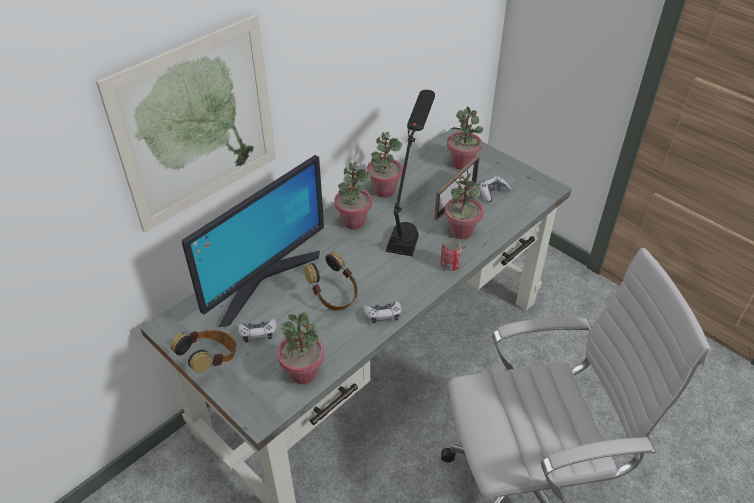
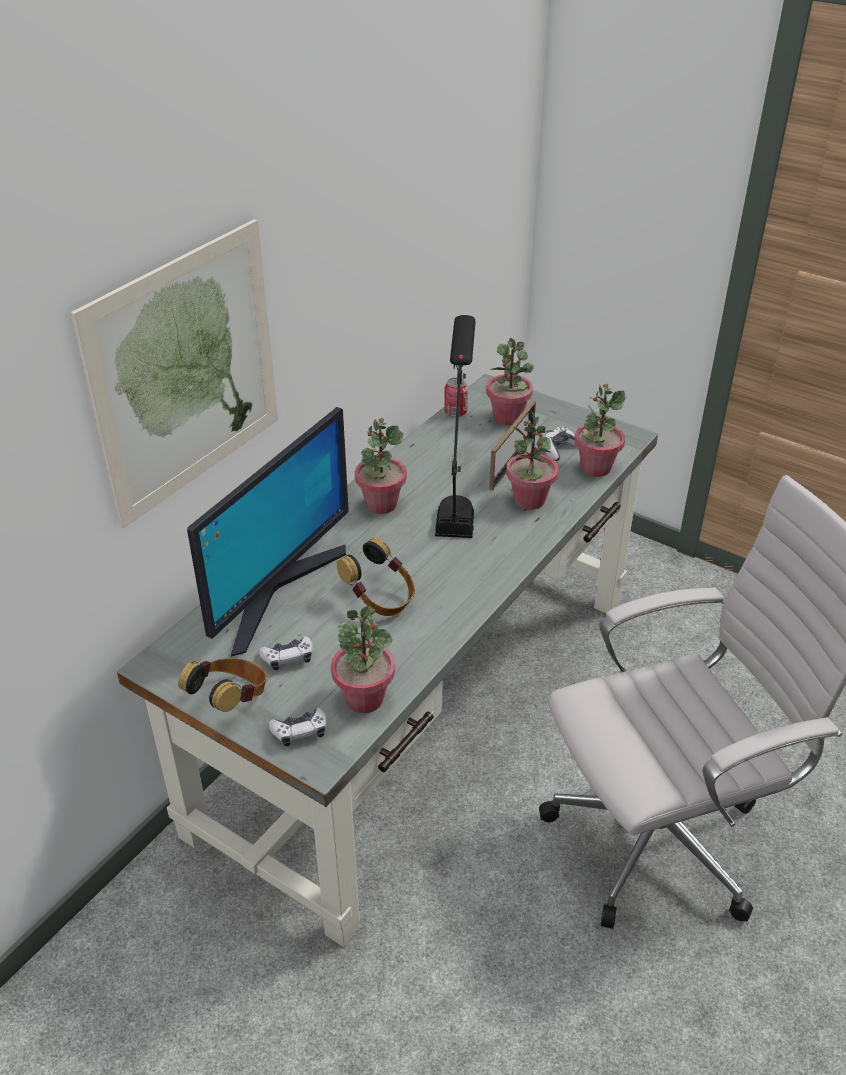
camera: 10 degrees left, 5 degrees down
game controller [364,301,401,323] -> game controller moved to [269,708,327,746]
potted plant [367,132,403,197] -> potted plant moved to [575,384,625,477]
can [440,238,462,271] -> can moved to [444,377,468,417]

